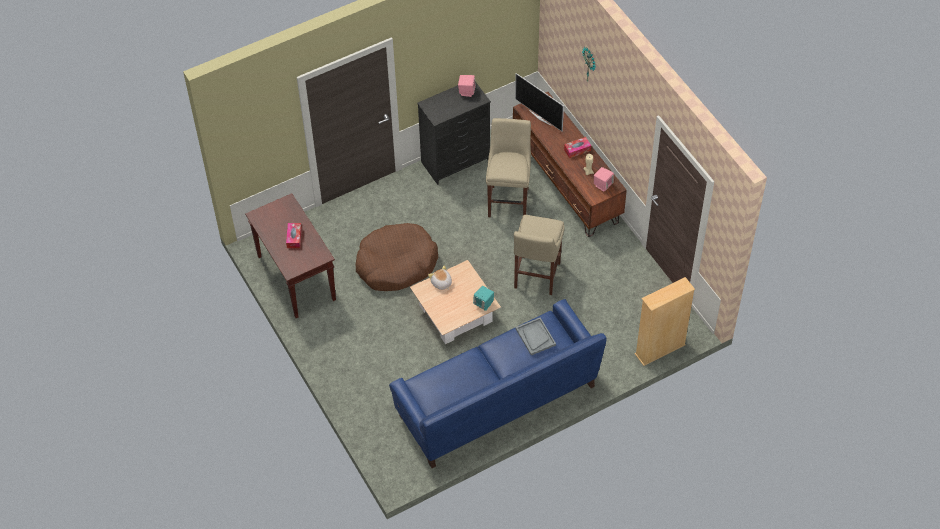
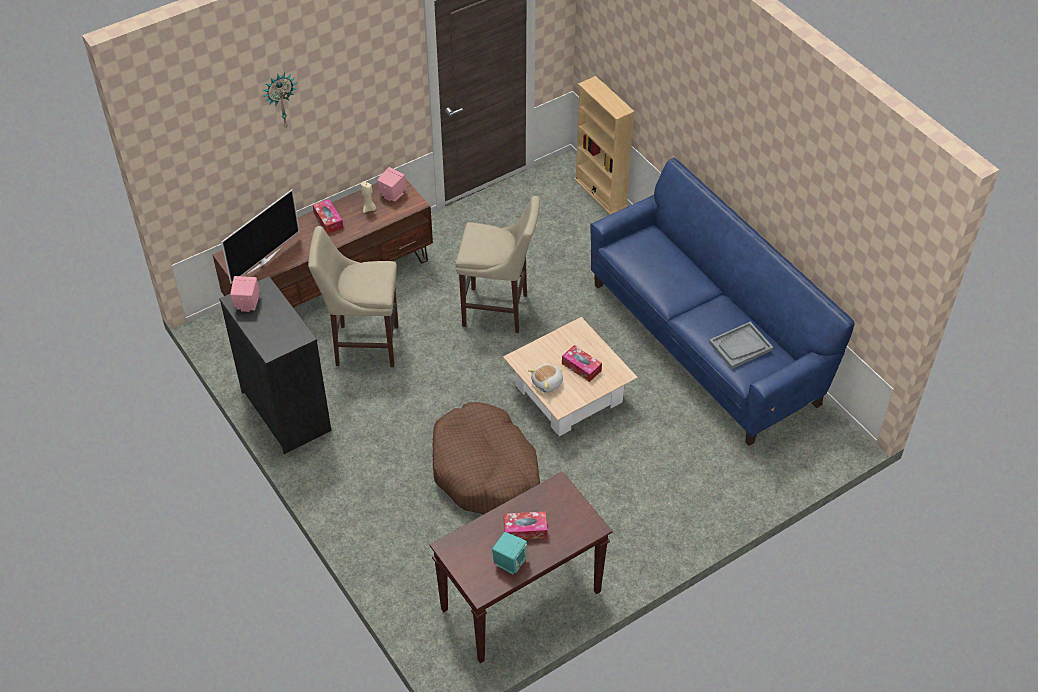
camera: 95 degrees left, 5 degrees down
turquoise speaker [473,286,494,311] -> turquoise speaker moved to [492,532,528,575]
grey tray [516,318,556,356] -> grey tray moved to [709,322,773,369]
none -> tissue box [562,345,602,382]

